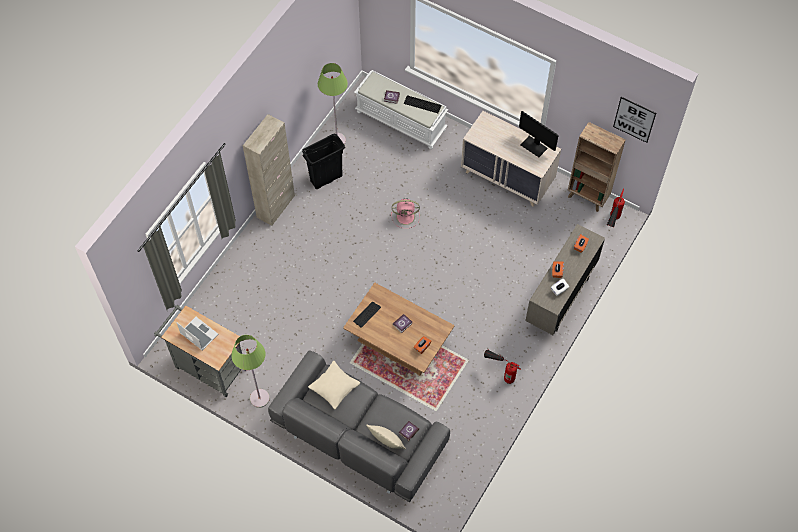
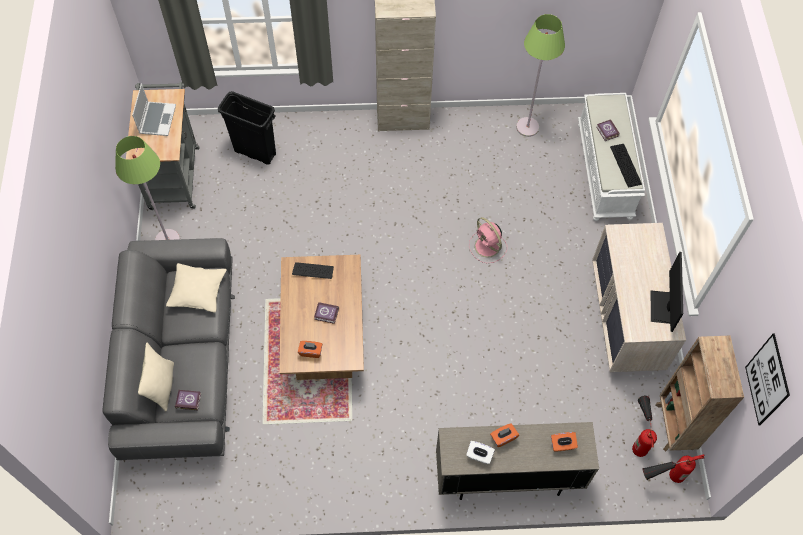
camera: 55 degrees right, 0 degrees up
black trash can [302,134,345,189] -> black trash can moved to [218,91,276,165]
fire extinguisher [484,350,521,384] -> fire extinguisher moved to [632,396,657,457]

